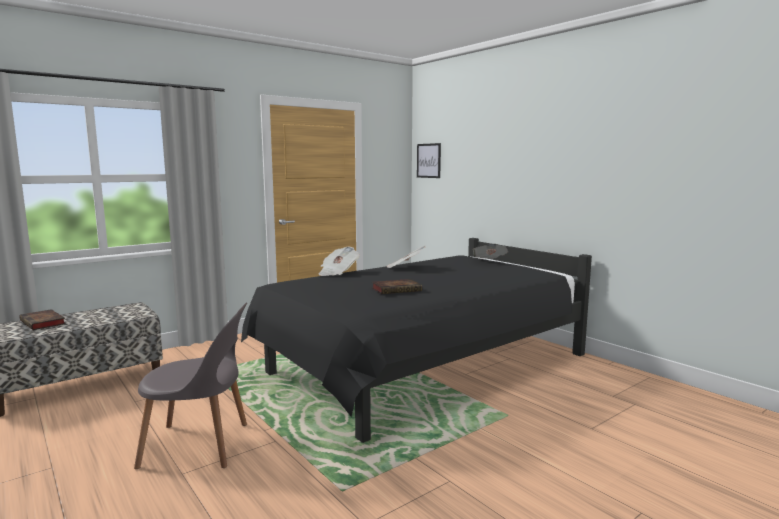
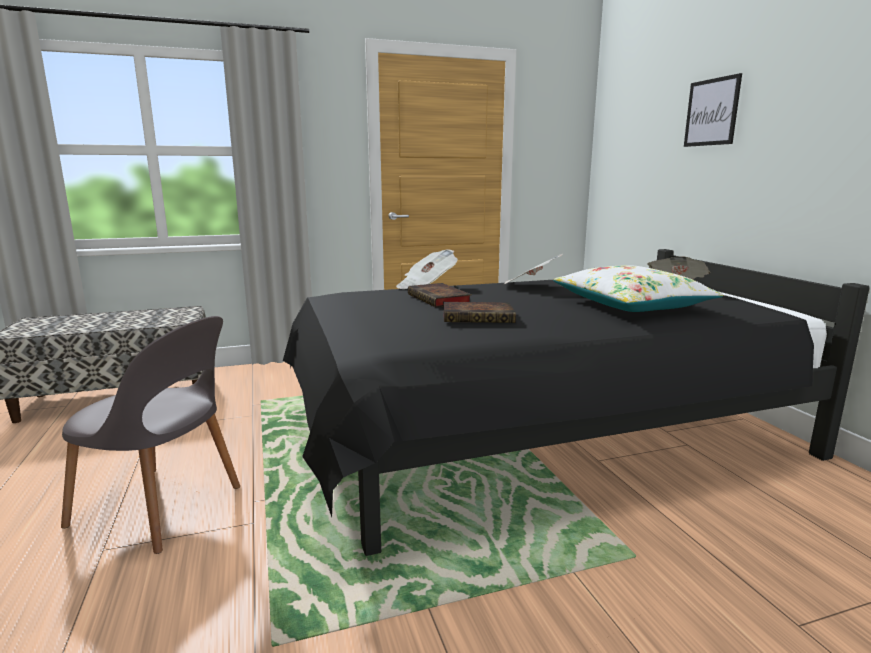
camera: 20 degrees right, 5 degrees up
book [19,309,66,330] -> book moved to [408,283,472,307]
picture [417,143,441,178] -> picture moved to [684,73,742,147]
none -> white pillow [553,265,723,312]

